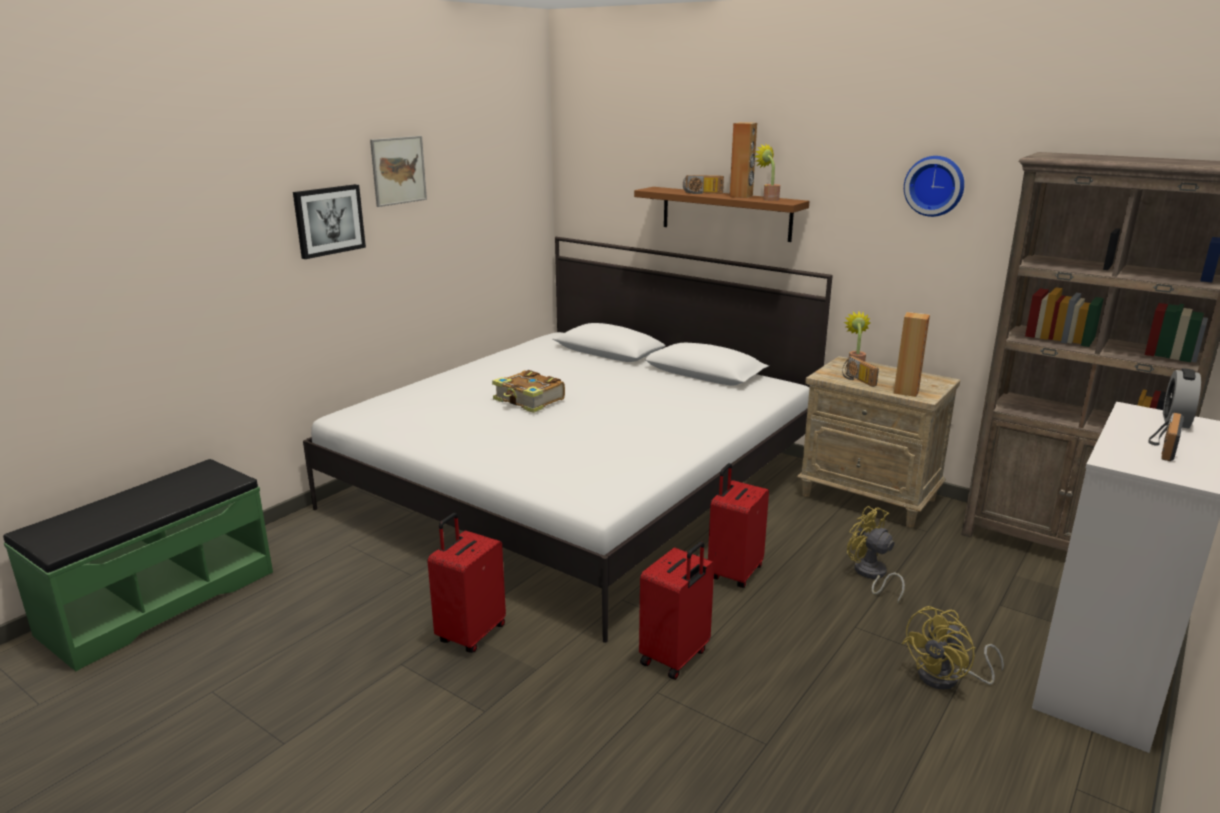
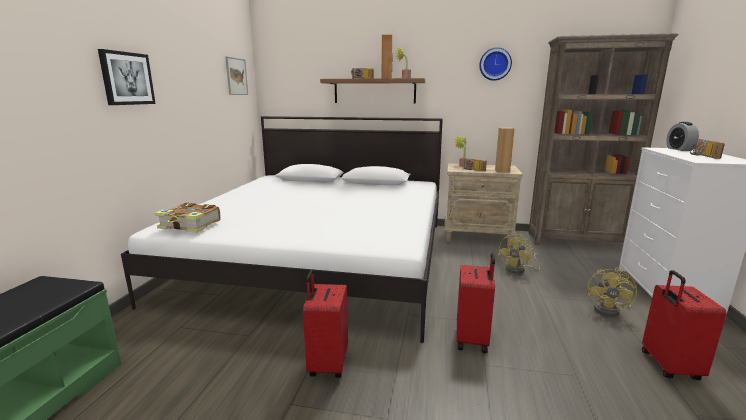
camera: 25 degrees left, 5 degrees down
picture [370,136,427,207] -> picture moved to [225,56,248,95]
book [492,370,565,413] -> book moved to [155,203,221,233]
red suitcase [708,463,769,588] -> red suitcase moved to [642,270,727,380]
yellow fan [847,506,905,604] -> yellow fan turned 75 degrees counterclockwise [498,234,543,274]

